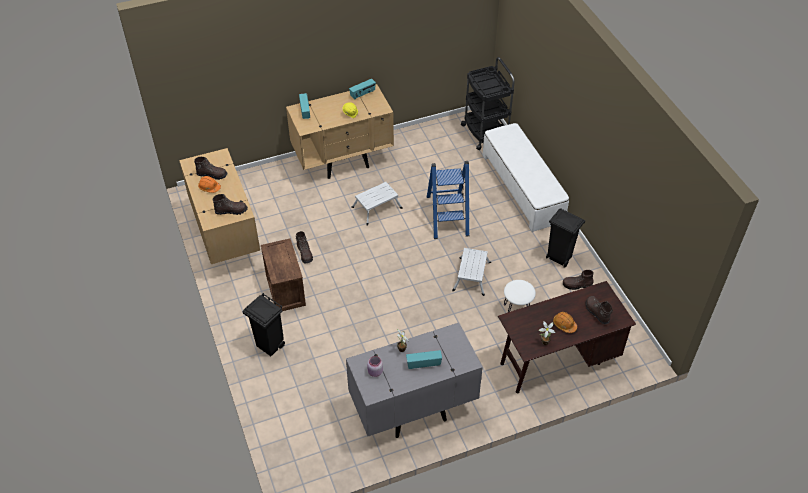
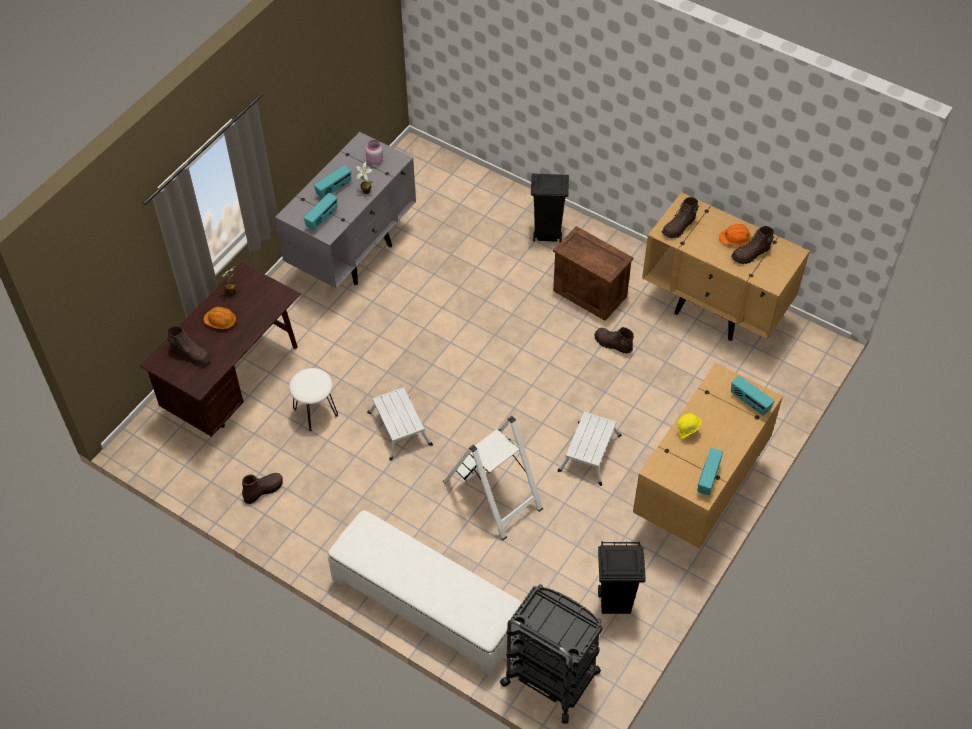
camera: 145 degrees right, 5 degrees up
blue step ladder [427,161,469,239] -> white step ladder [443,416,543,540]
black trash can [546,208,585,268] -> black trash can moved to [598,541,646,614]
none -> radio [304,193,337,231]

